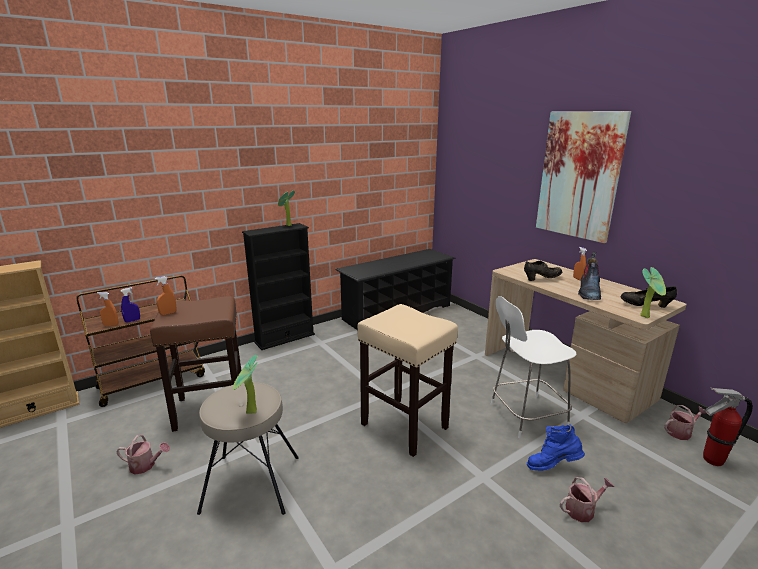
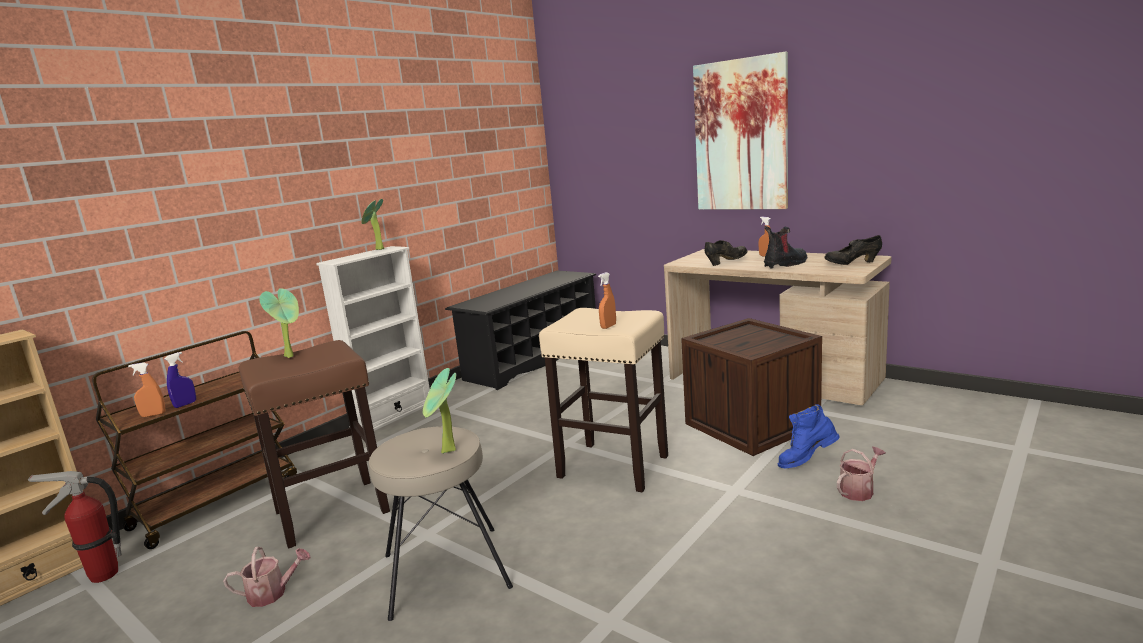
camera: 15 degrees left, 5 degrees down
orange spray bottle [154,276,176,315] -> orange spray bottle moved to [598,272,616,329]
black bookcase [242,223,315,350] -> white bookcase [316,246,430,431]
white chair [491,296,577,438] -> crate [681,318,822,456]
boot [578,251,601,300] -> boot turned 135 degrees counterclockwise [764,226,807,268]
potted plant [640,267,666,318] -> potted plant moved to [259,288,299,358]
watering can [664,405,707,440] -> none
fire extinguisher [703,388,753,466] -> fire extinguisher moved to [28,471,122,583]

